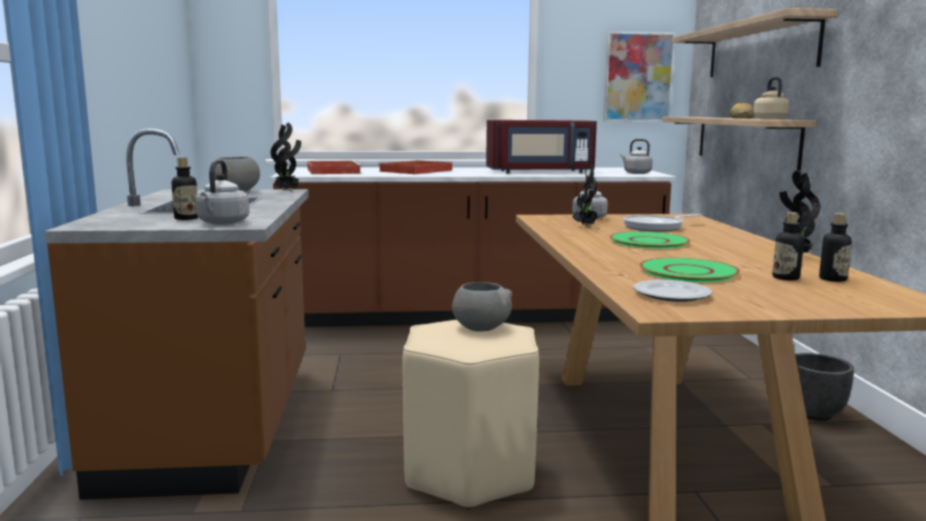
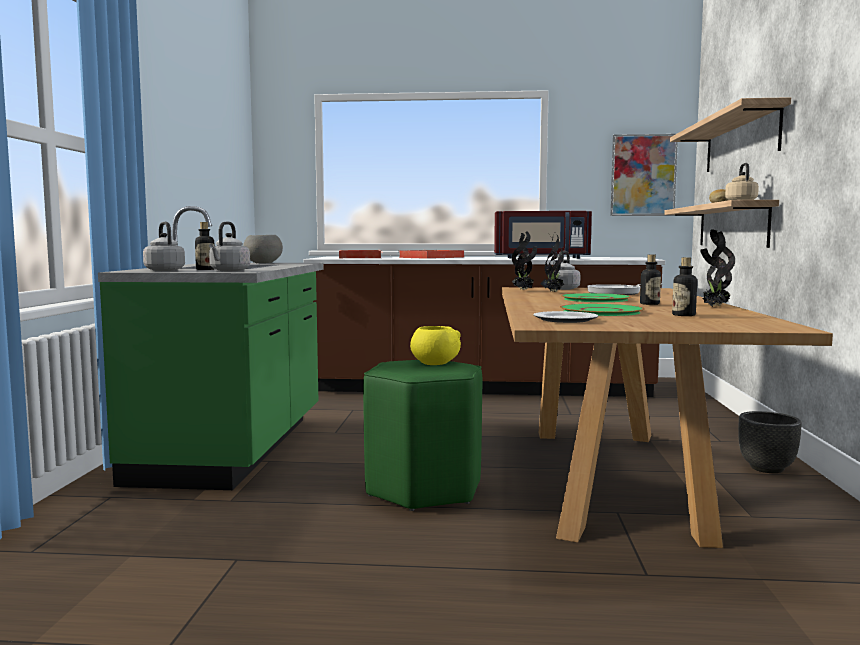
camera: 10 degrees right, 5 degrees down
brown counter [44,129,309,500] -> green counter [98,206,324,490]
potted plant [271,123,301,191] -> potted plant moved to [512,232,537,290]
beige stool [402,320,539,509] -> green stool [363,360,482,511]
grey bowl [452,282,512,331] -> yellow bowl [410,326,461,365]
grey kettle [620,139,653,174] -> grey kettle moved to [143,222,185,271]
bottle [819,213,852,282] -> bottle moved to [640,255,661,305]

